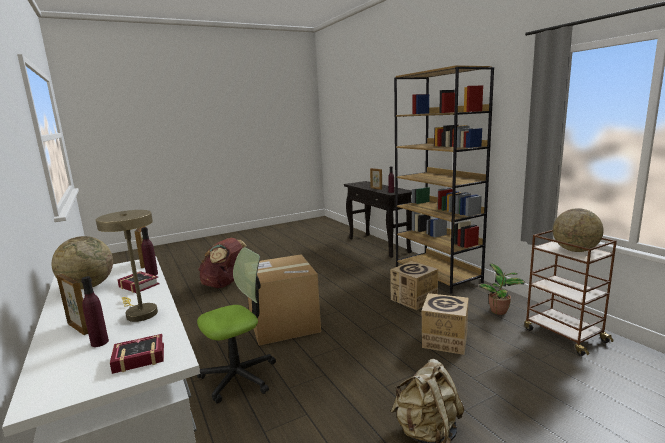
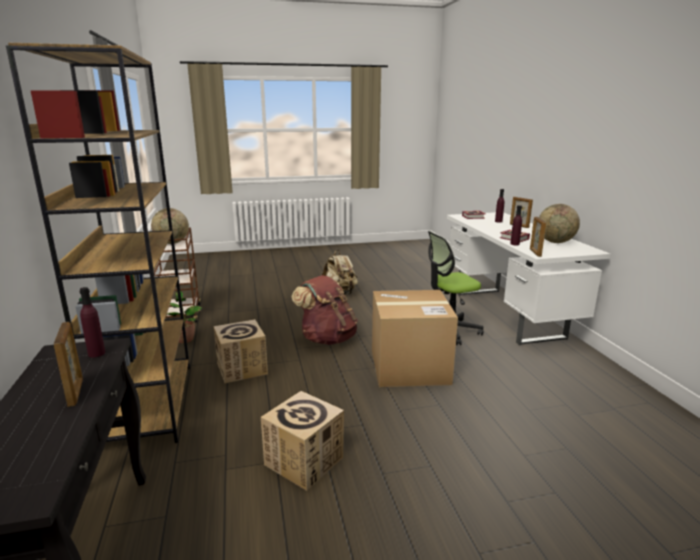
camera: 165 degrees left, 5 degrees up
beige table lamp [96,210,158,322] -> none
brown backpack [198,238,247,288] -> brown backpack moved to [291,275,358,345]
cardboard box [422,293,469,355] -> cardboard box moved to [261,391,344,491]

